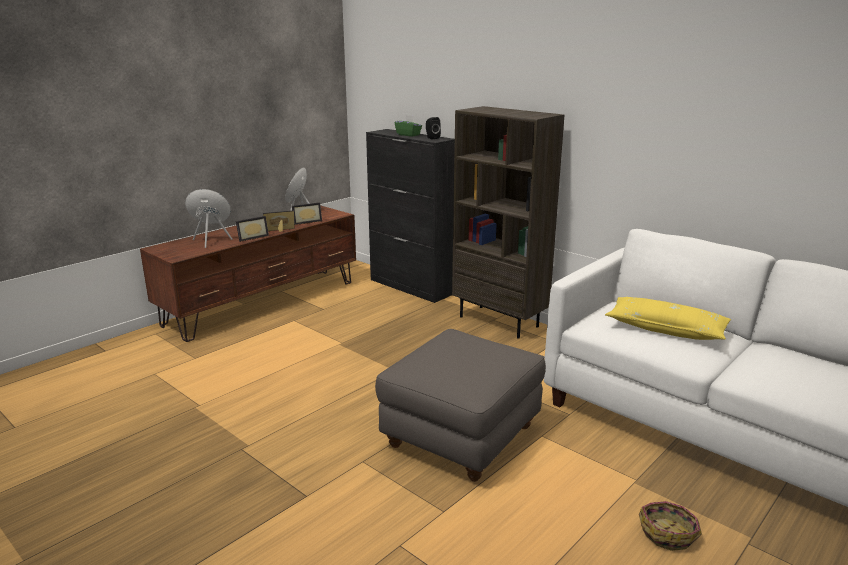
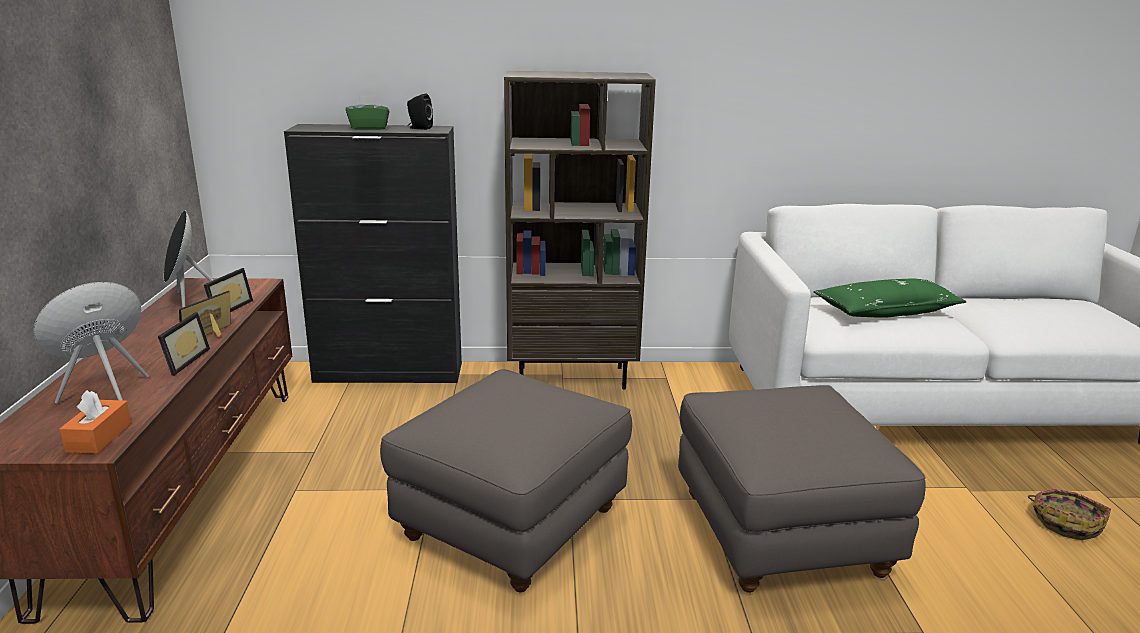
camera: 45 degrees left, 0 degrees up
yellow pillow [605,297,731,340] -> green pillow [814,279,967,318]
none -> orange tissue box [59,390,131,454]
none -> grey ottoman [380,369,632,592]

